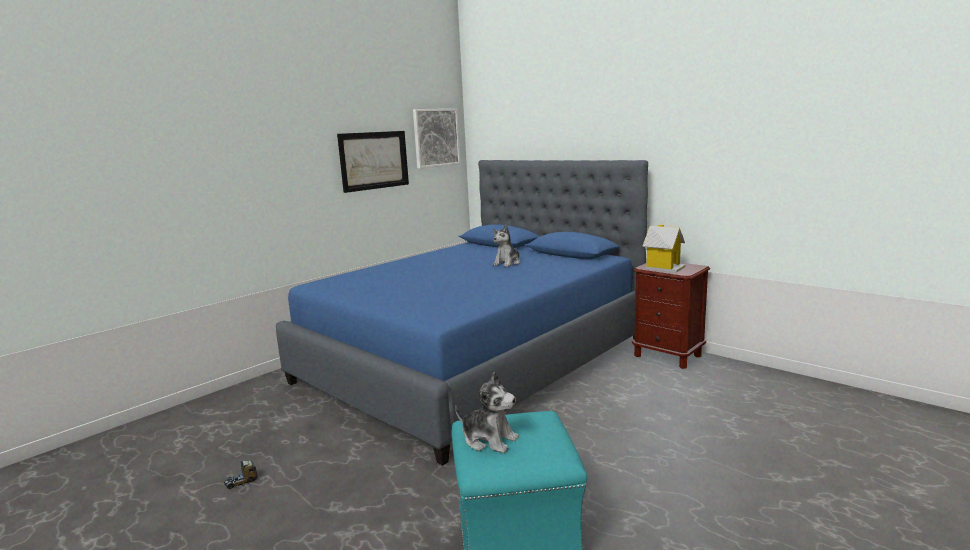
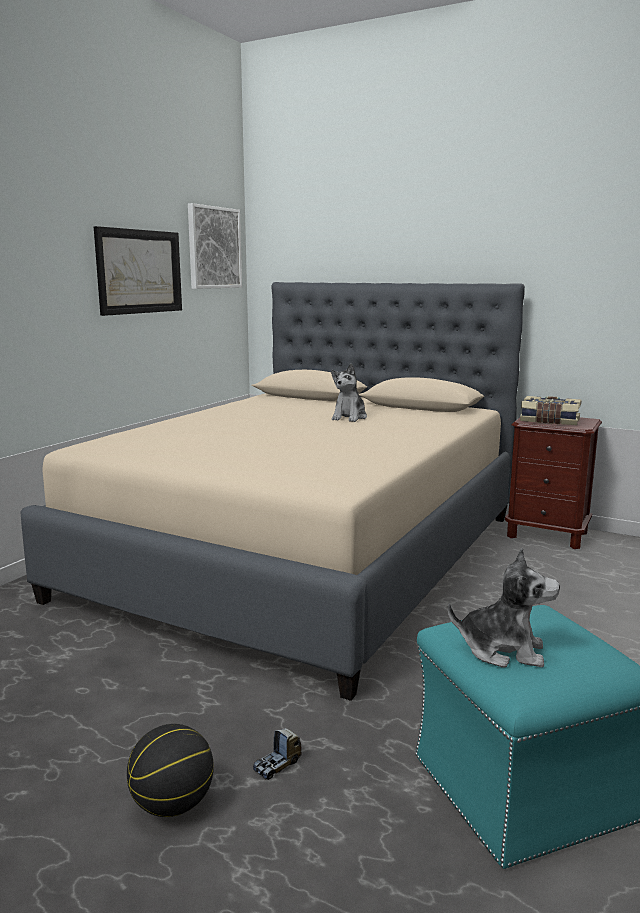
camera: 15 degrees left, 0 degrees up
toy truck [224,461,258,489] -> toy truck moved to [253,728,302,780]
blue bed [276,160,648,466] -> beige bed [20,282,525,701]
toy house [642,225,685,273] -> book [520,396,581,425]
none -> basketball [127,724,214,817]

